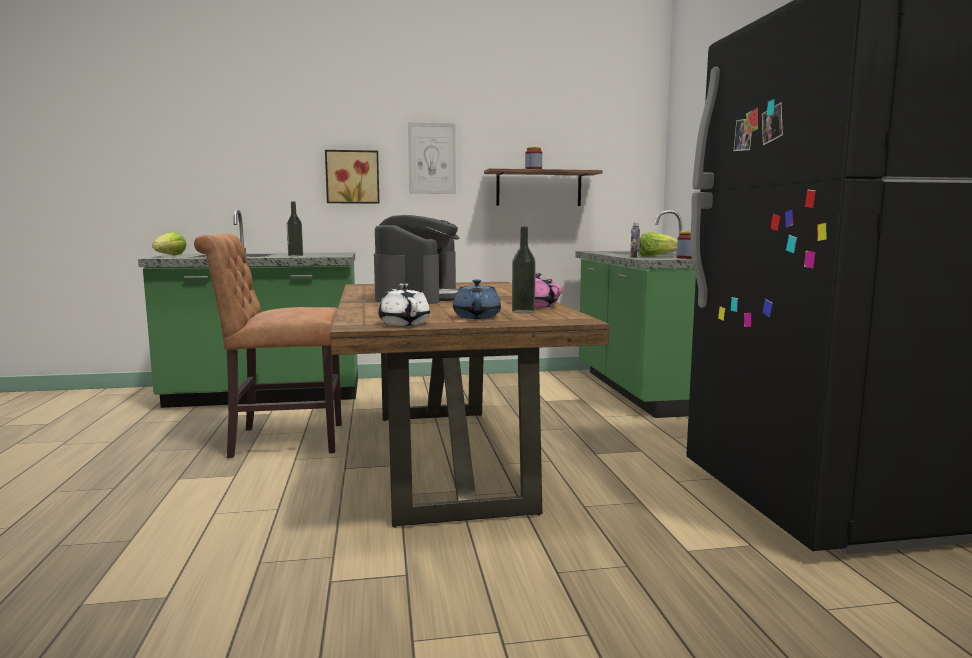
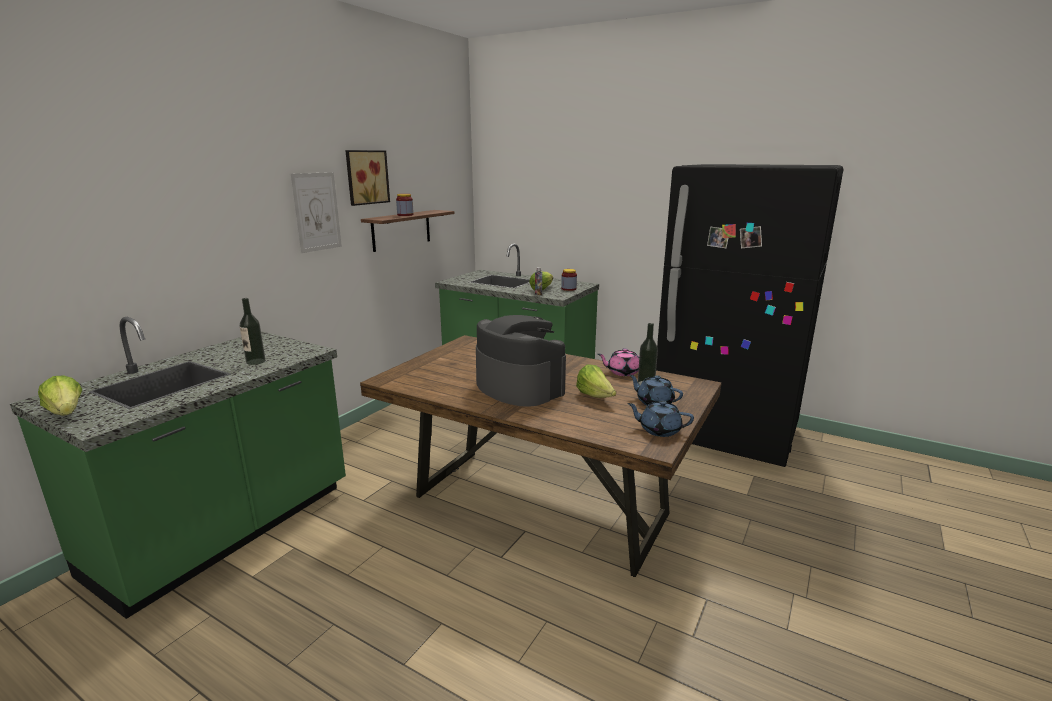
camera: 50 degrees left, 10 degrees up
brown chair [194,233,342,458] -> none
picture [325,150,379,204] -> picture moved to [345,150,390,206]
white teapot [378,283,430,326] -> blue teapot [627,401,694,437]
none -> lettuce [576,364,616,398]

